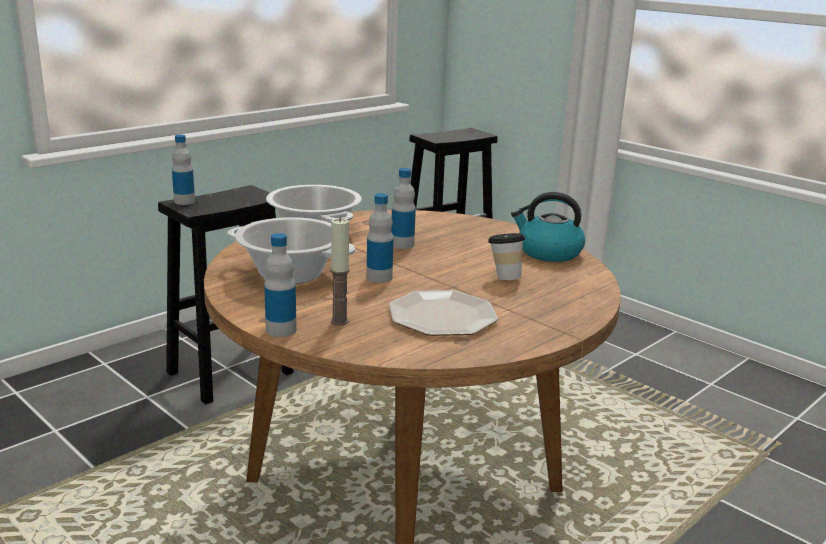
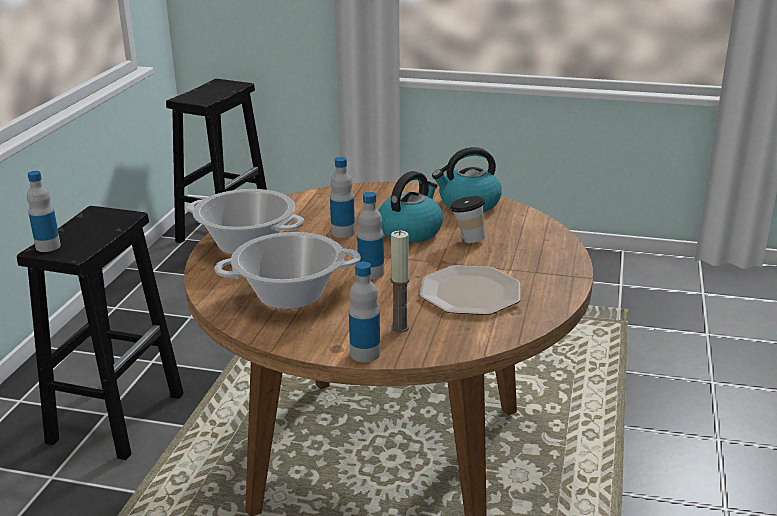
camera: 30 degrees left, 5 degrees up
none -> kettle [378,171,443,243]

